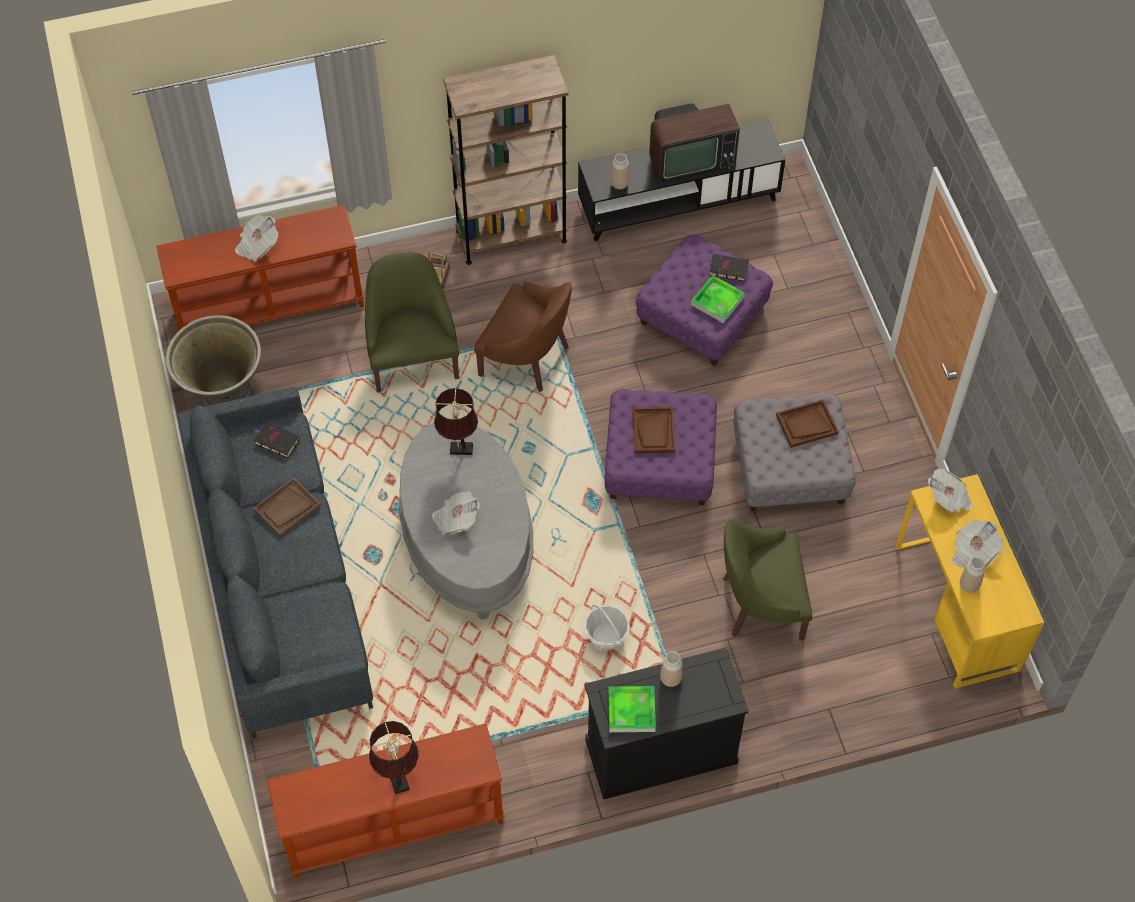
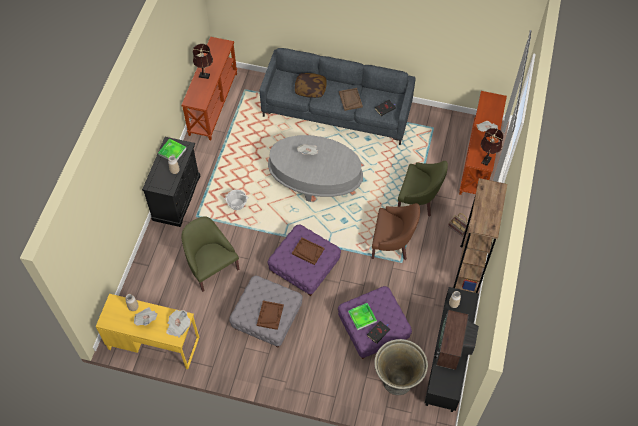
camera: 120 degrees right, 0 degrees up
grey planter [166,315,261,407] -> grey planter moved to [374,339,428,395]
brown table lamp [434,388,478,455] -> brown table lamp moved to [481,128,503,166]
brown armchair [474,281,572,392] -> brown armchair turned 135 degrees counterclockwise [372,203,420,260]
green armchair [723,520,812,640] -> green armchair turned 60 degrees counterclockwise [181,216,239,292]
none -> pillow [295,73,327,98]

